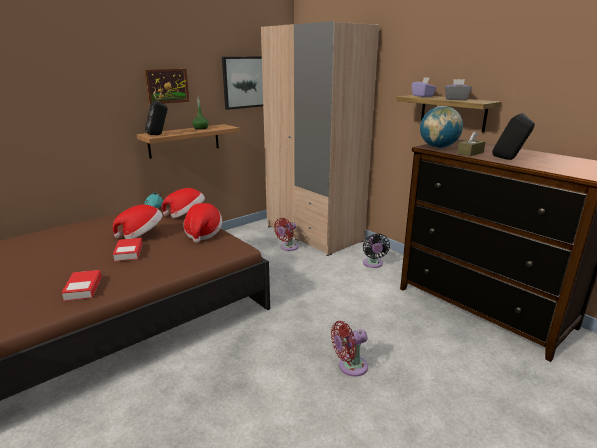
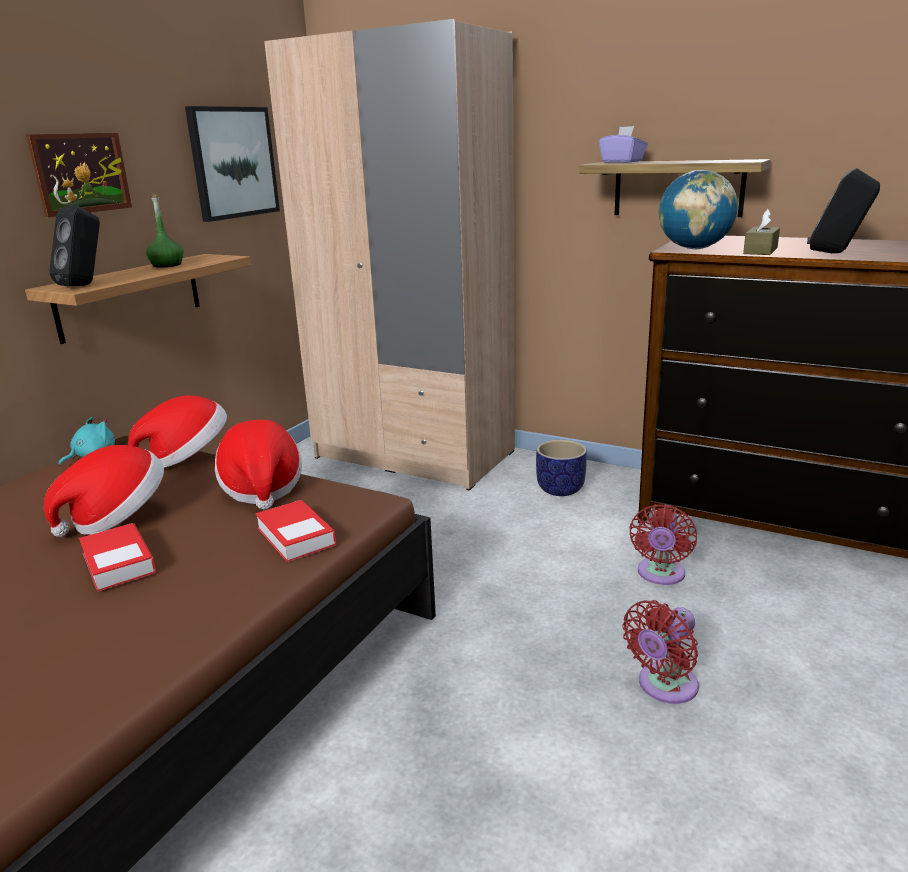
camera: 20 degrees left, 0 degrees up
book [61,270,102,301] -> book moved to [255,500,336,562]
red fan [274,218,299,251] -> red fan moved to [629,504,697,585]
black fan [363,233,390,268] -> planter [536,440,587,496]
grey tissue box [445,79,472,100] -> none

